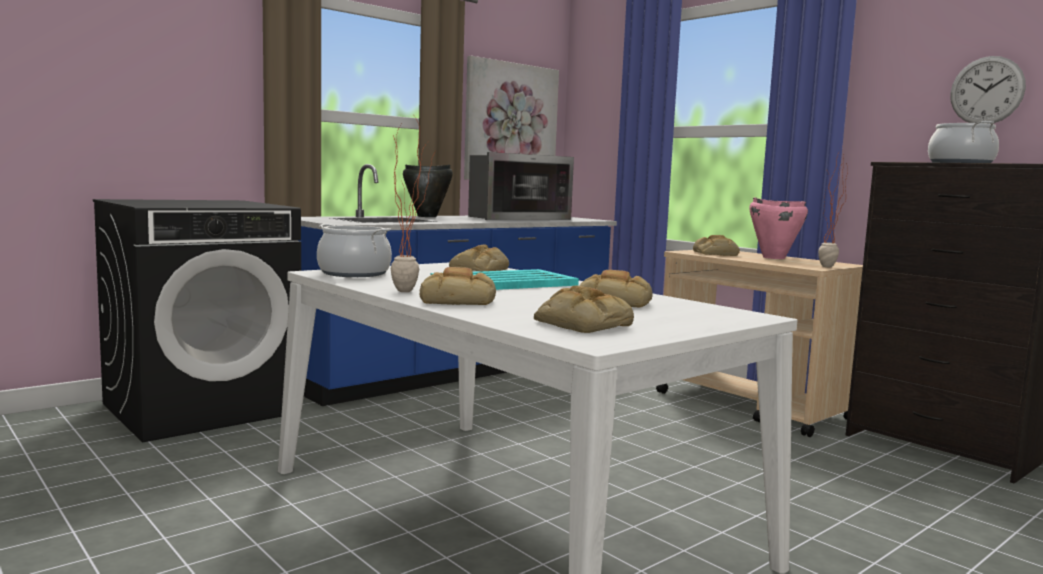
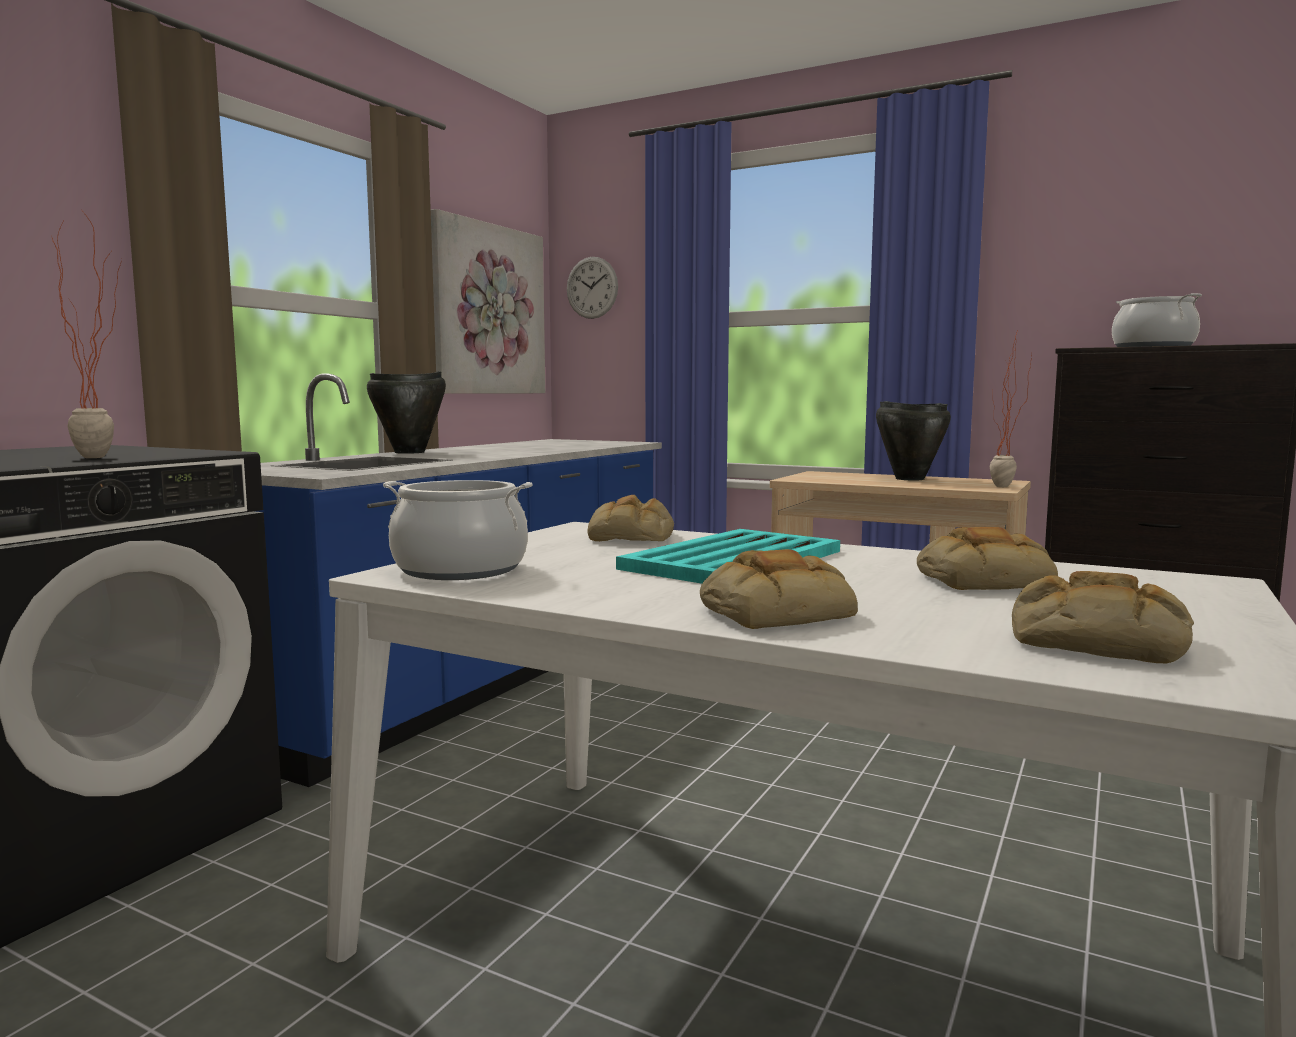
camera: 20 degrees left, 0 degrees up
potted plant [391,116,433,292] -> potted plant moved to [52,212,122,458]
microwave [468,152,574,220] -> none
bread [693,235,740,256] -> none
pink cooking pot [749,197,808,259] -> black cooking pot [876,401,951,481]
wall clock [950,56,1026,124] -> wall clock moved to [567,257,618,319]

